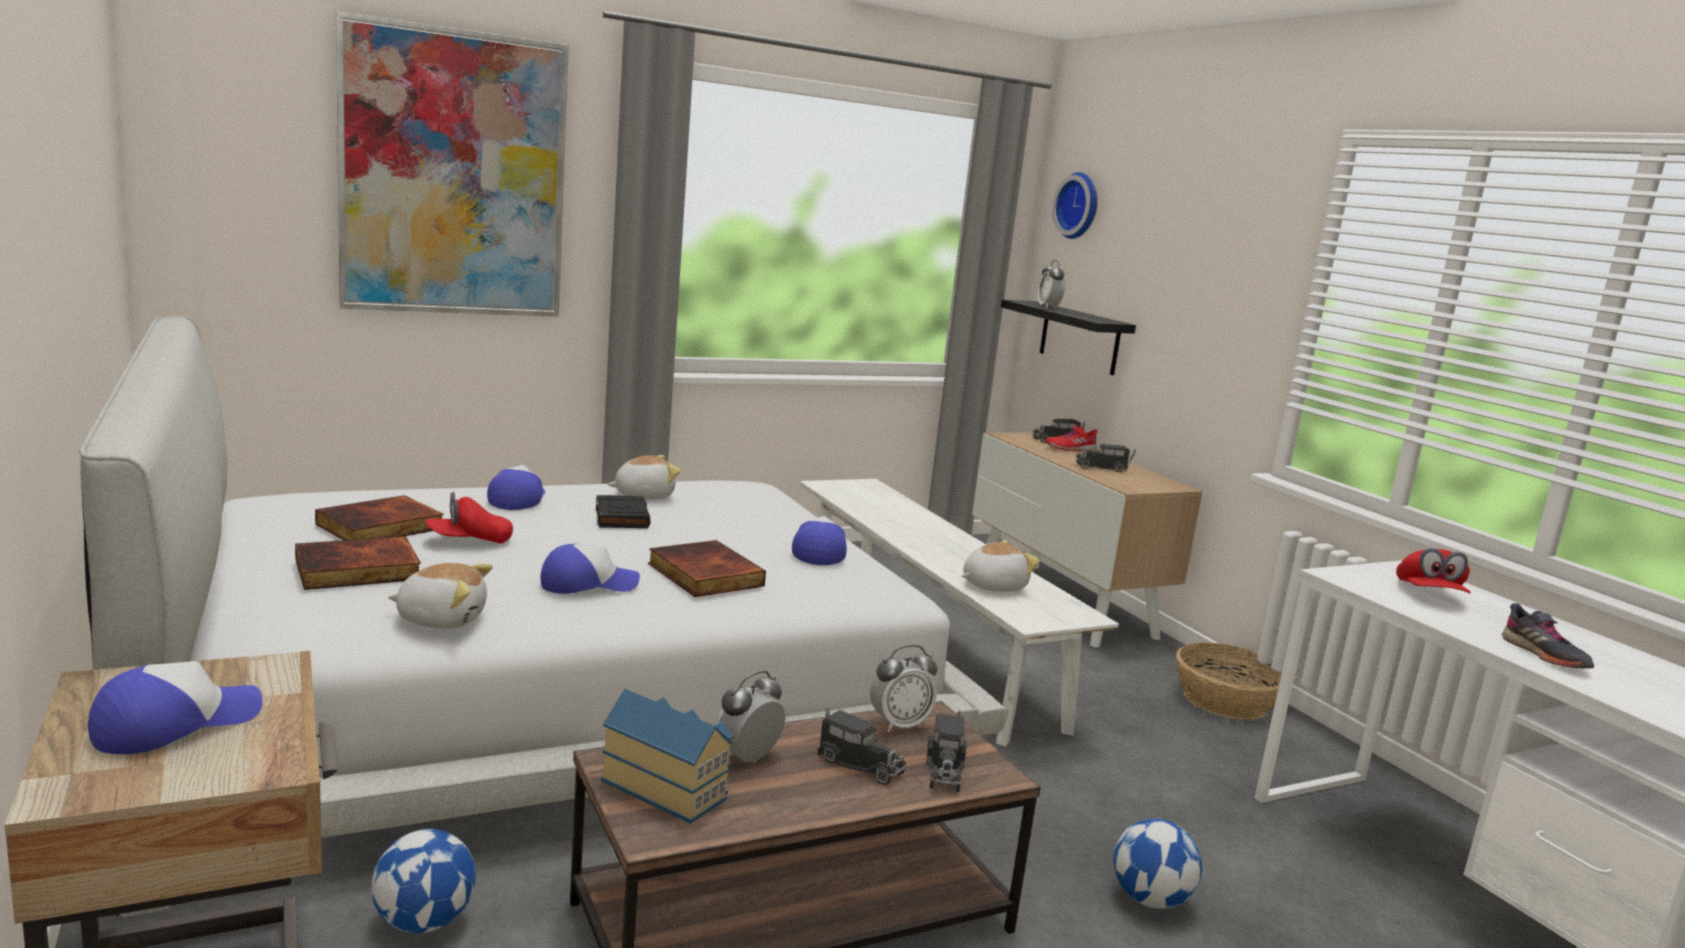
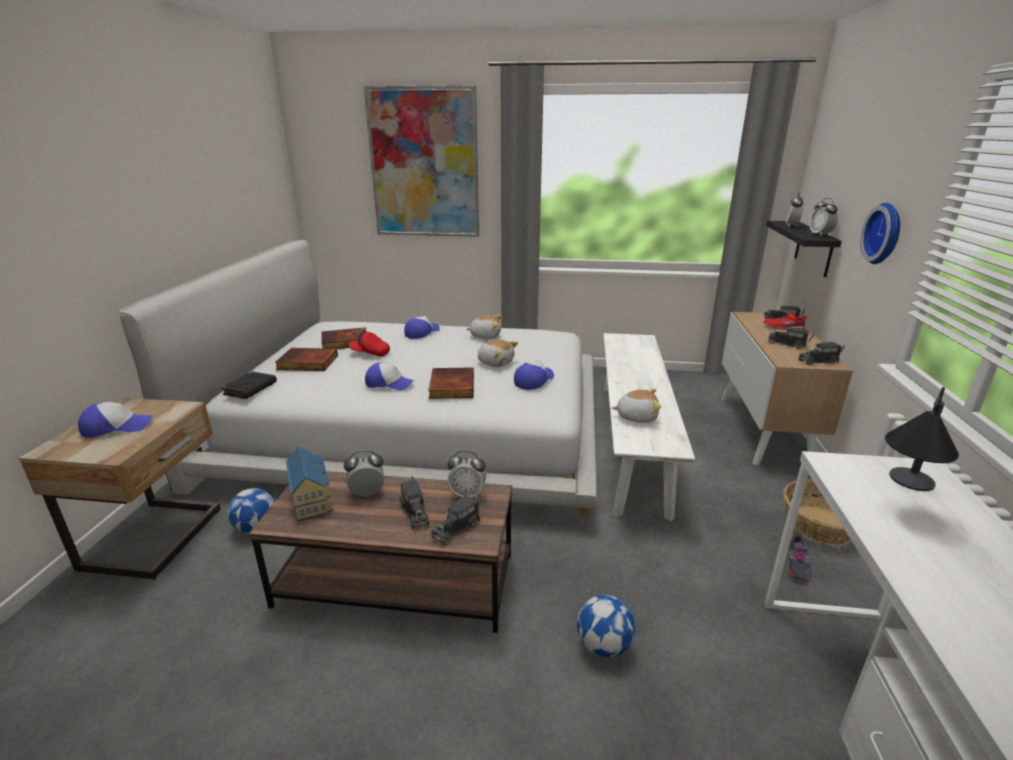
camera: 35 degrees right, 10 degrees up
plush toy [388,563,493,629] -> plush toy moved to [477,339,518,367]
black book [596,495,651,528] -> black book moved to [221,372,277,399]
wall clock [1052,172,1097,239] -> wall clock moved to [860,203,900,264]
red cap [1396,548,1471,593] -> table lamp [885,387,959,491]
grey shoe [1502,603,1594,669] -> grey shoe moved to [787,533,812,581]
none -> toy truck [799,342,845,365]
none -> alarm clock [810,198,838,236]

